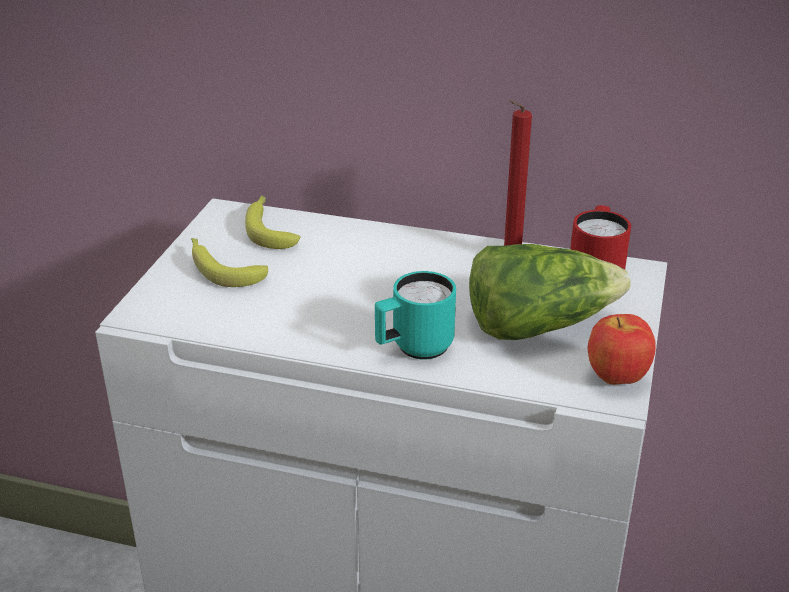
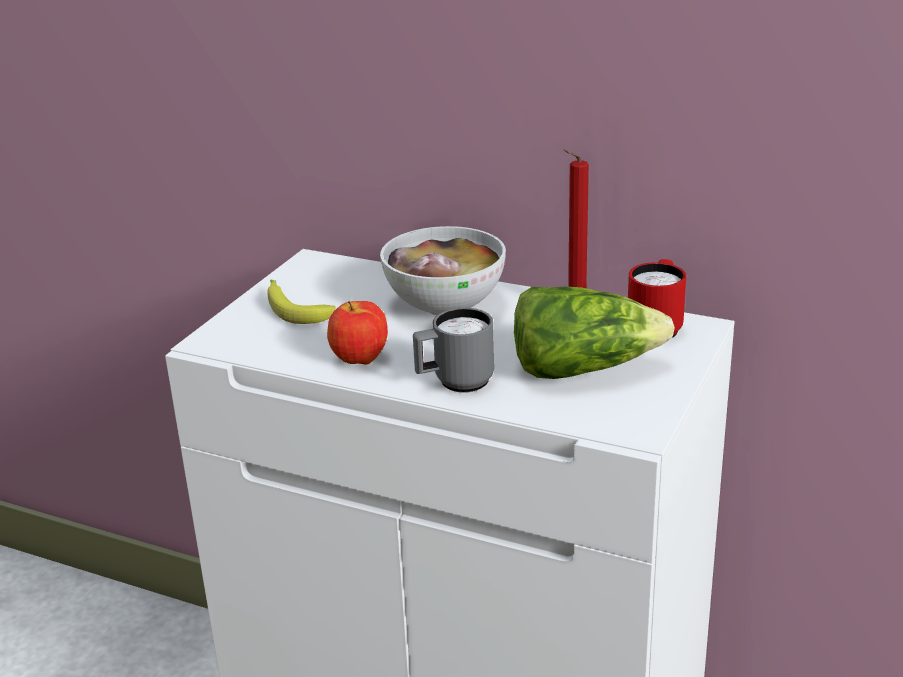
camera: 10 degrees right, 5 degrees down
banana [245,195,301,249] -> none
turquoise mug [375,271,456,360] -> grey mug [413,308,494,393]
apple [587,314,656,385] -> apple moved to [327,301,388,365]
none -> bowl [380,226,506,315]

